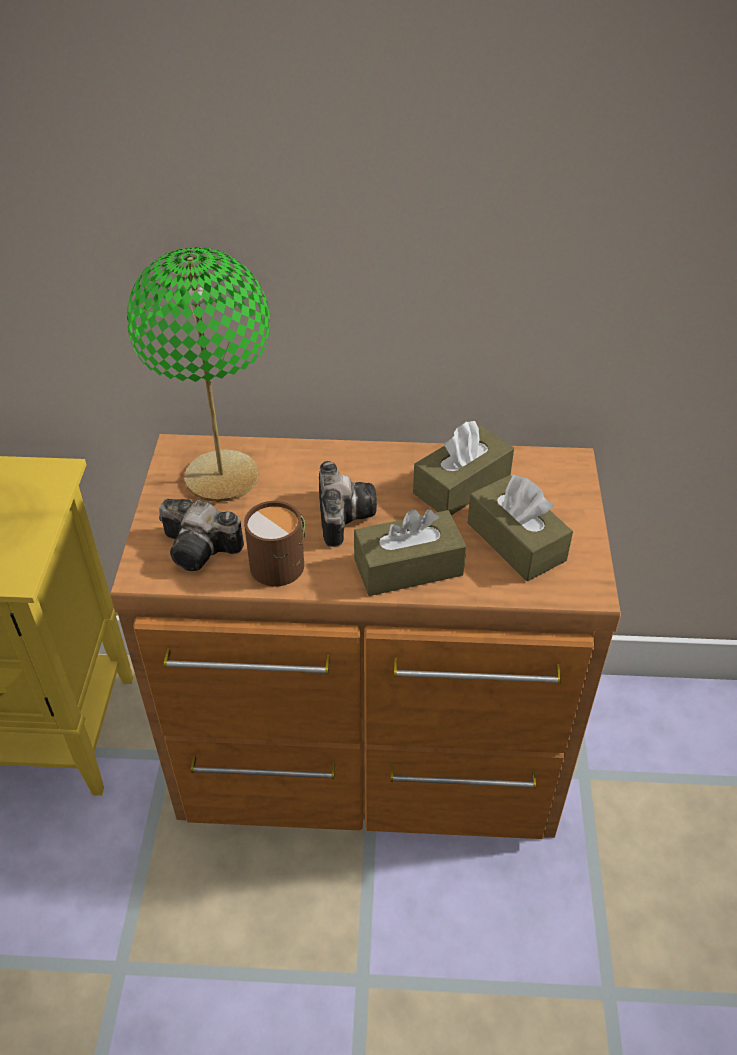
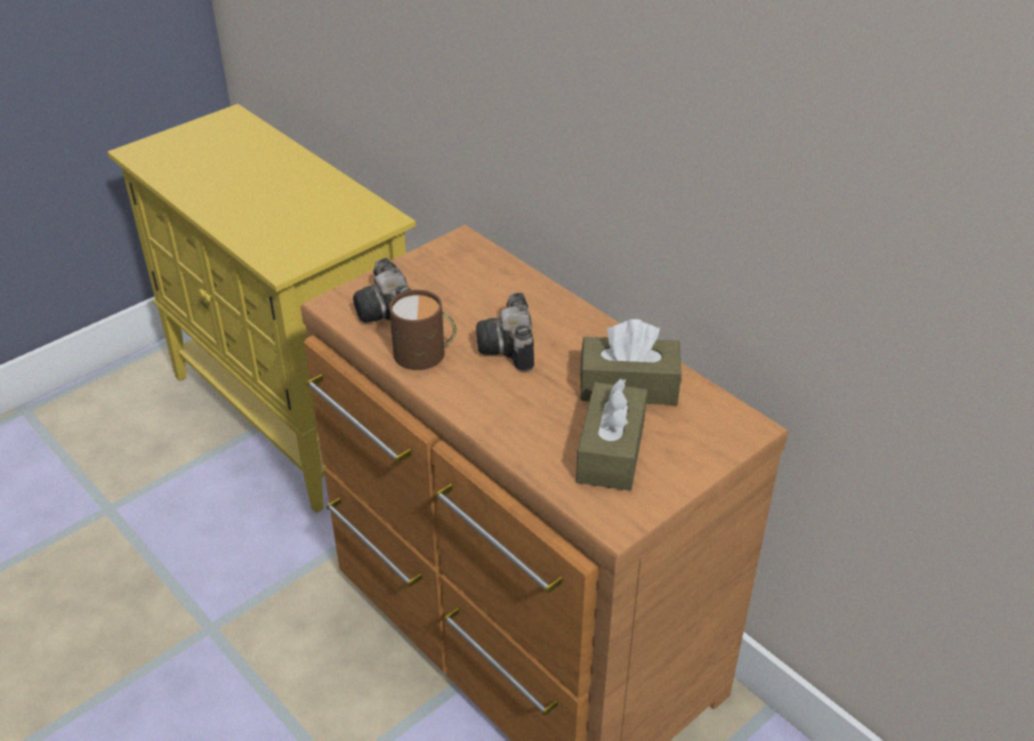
camera: 45 degrees right, 5 degrees down
green table lamp [127,247,270,502] -> none
camera [319,461,377,547] -> camera turned 135 degrees clockwise [476,293,534,371]
brown tissue box [354,509,466,596] -> none

